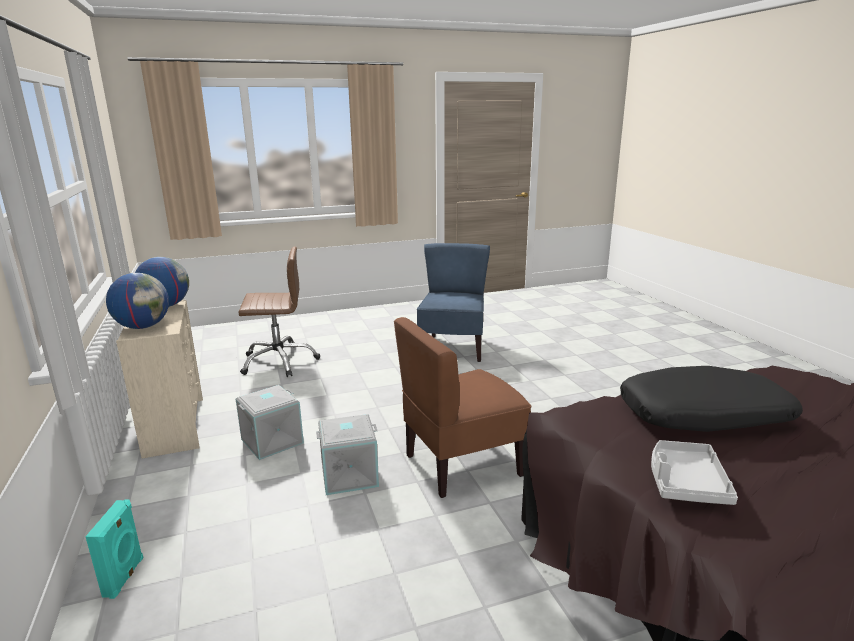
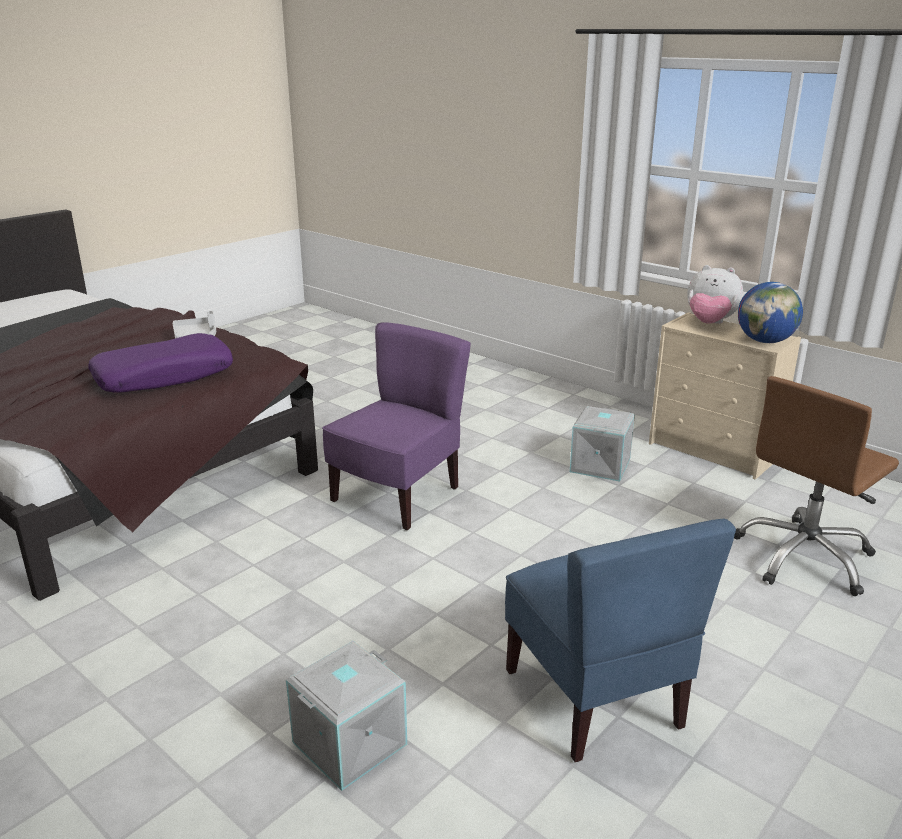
camera: 150 degrees right, 5 degrees up
turquoise speaker [85,499,143,599] -> none
globe [106,273,169,329] -> plush toy [687,265,743,324]
grey storage box [316,414,379,495] -> grey storage box moved to [286,641,407,791]
brown chair [394,317,532,498] -> purple chair [322,322,471,530]
black pillow [620,366,803,432] -> purple pillow [89,333,233,393]

